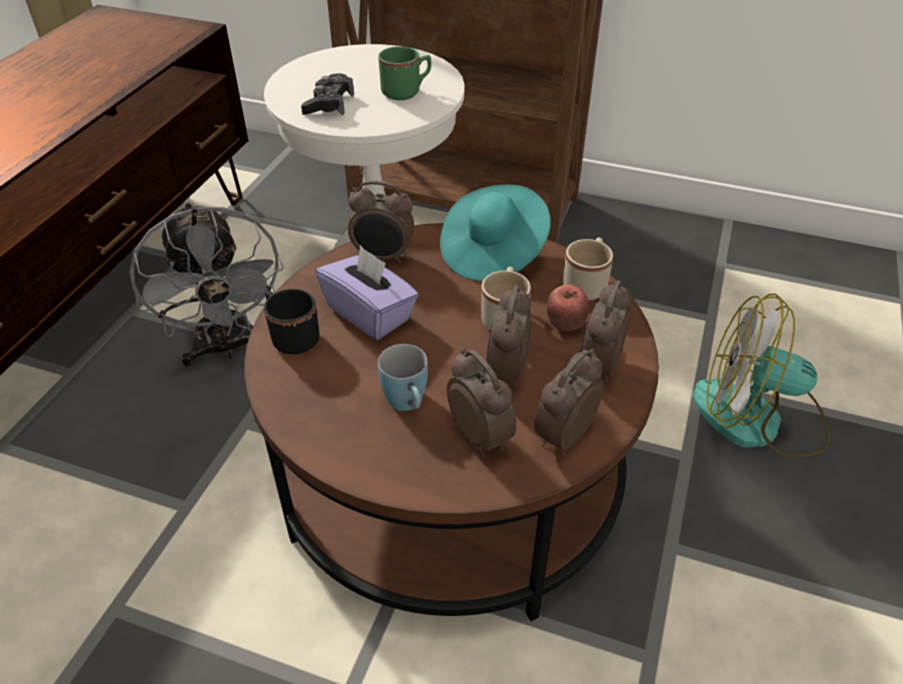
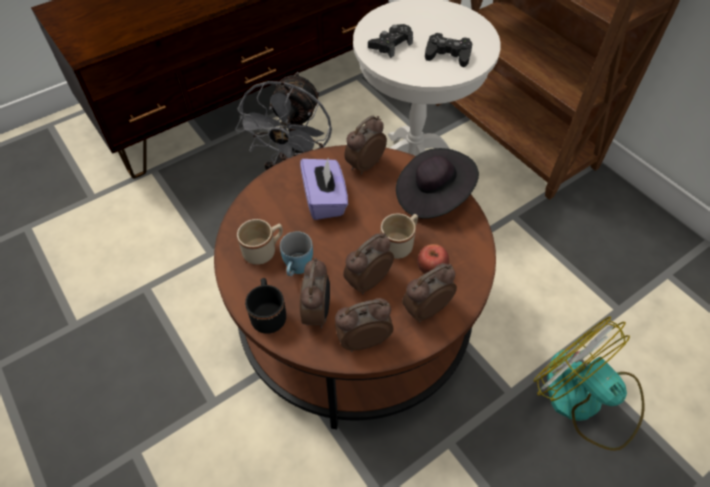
camera: 35 degrees right, 10 degrees up
black mug [264,289,319,354] -> black mug moved to [245,278,286,334]
alarm clock [348,180,414,264] -> alarm clock turned 90 degrees clockwise [344,116,387,175]
green mug [378,46,431,100] -> black game controller [425,33,472,67]
turquoise hat [440,185,551,281] -> black hat [396,148,479,219]
beige mug [563,237,613,301] -> beige mug moved to [237,219,283,265]

